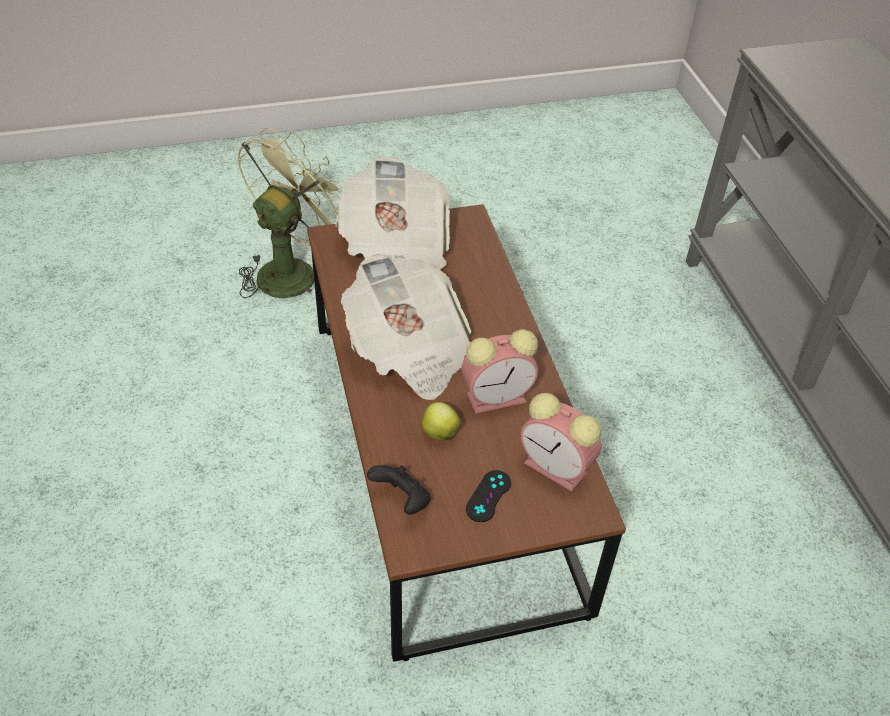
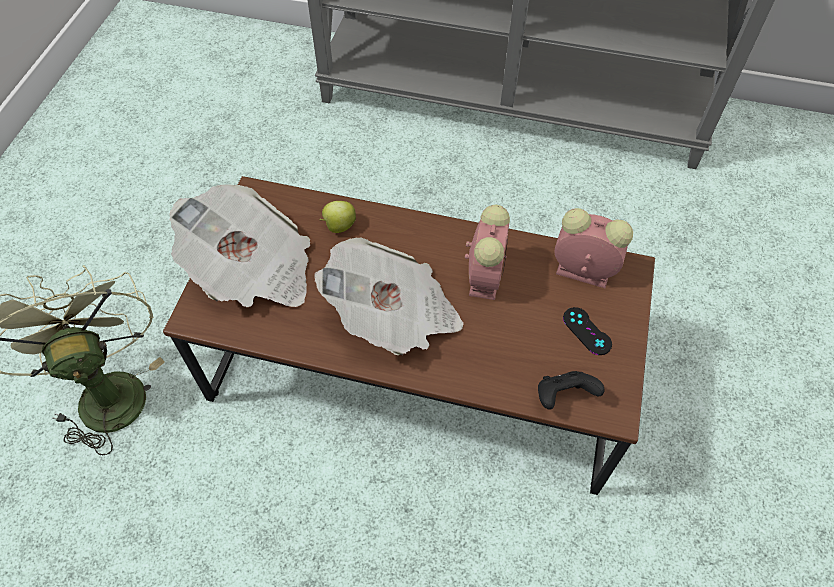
camera: 60 degrees left, 10 degrees up
apple [422,402,461,440] -> apple moved to [320,201,356,233]
alarm clock [521,393,601,492] -> alarm clock turned 135 degrees counterclockwise [554,208,633,288]

